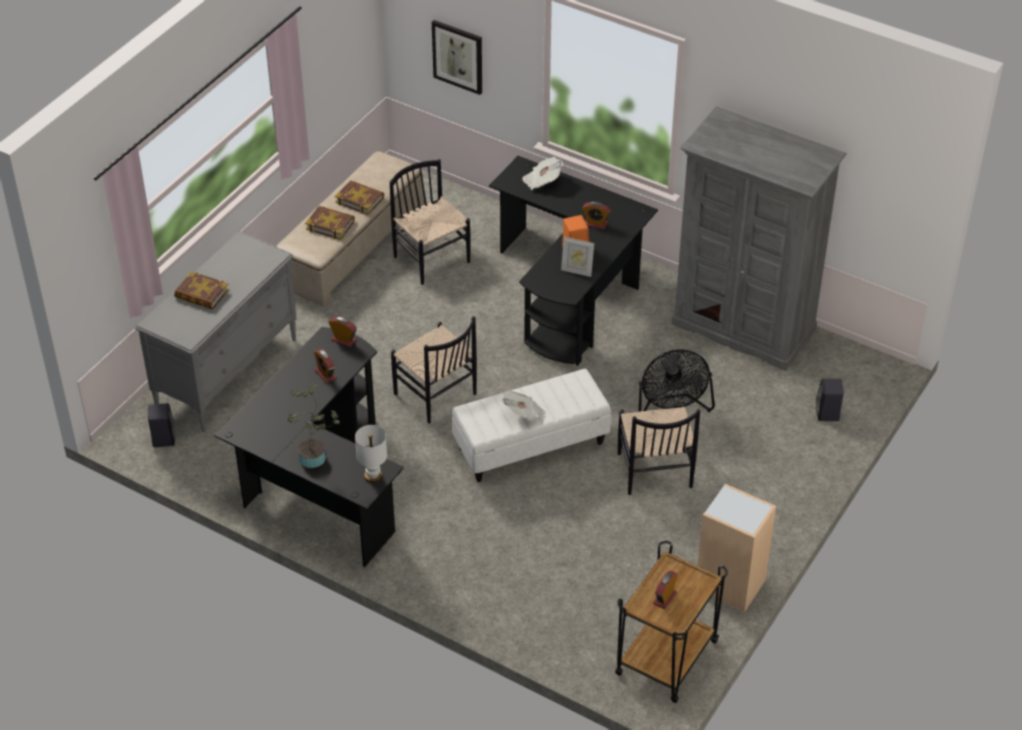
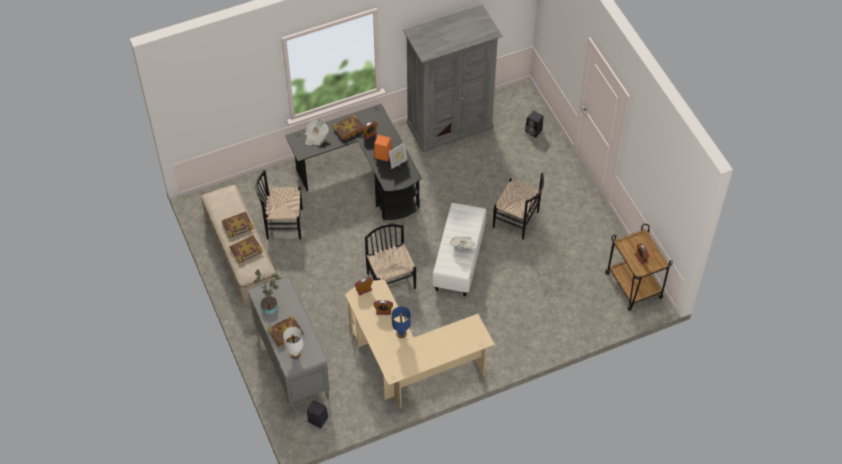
camera: 55 degrees left, 10 degrees up
black desk [214,327,404,567] -> beige desk [345,280,495,408]
potted plant [288,385,340,468] -> potted plant moved to [254,269,281,315]
white table lamp [355,425,387,483] -> white table lamp moved to [283,327,304,359]
black chair [391,316,477,424] -> black chair turned 105 degrees counterclockwise [365,223,416,289]
picture [432,20,482,95] -> none
black fan [639,349,715,412] -> none
bookcase [698,484,776,612] -> none
none -> book [333,115,364,141]
none -> blue table lamp [392,307,411,338]

